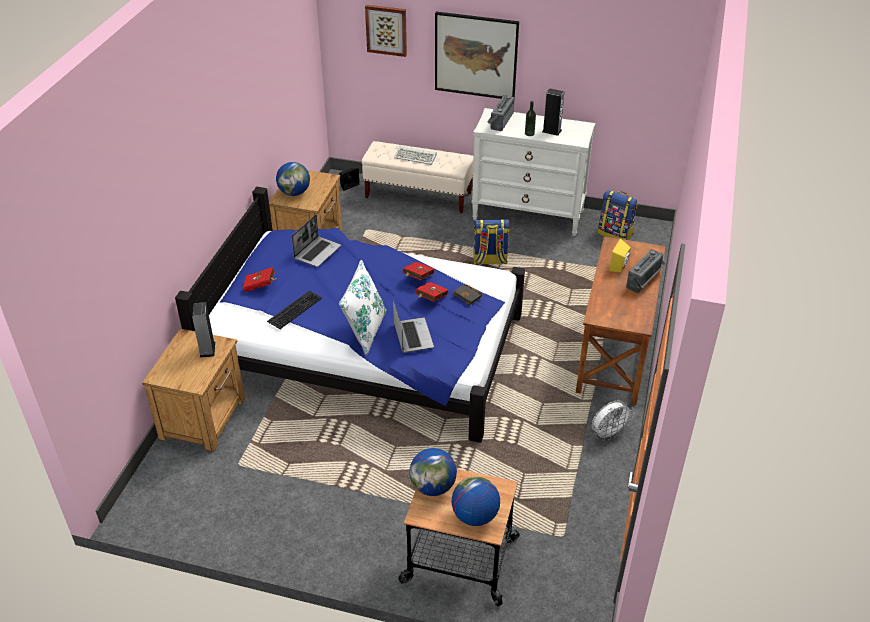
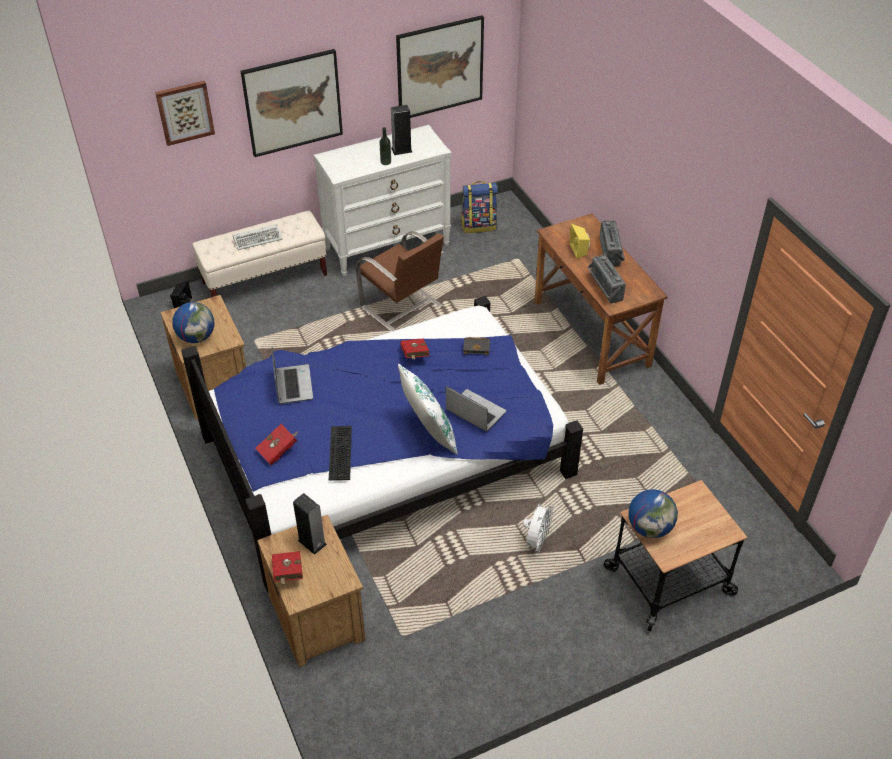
camera: 40 degrees left, 5 degrees up
red book [415,282,449,302] -> red book moved to [272,551,303,585]
globe [452,476,500,526] -> none
backpack [473,219,510,265] -> brown chair [356,232,444,332]
radio [487,95,514,131] -> radio moved to [587,255,626,303]
white fan [592,400,634,441] -> white fan moved to [523,504,554,554]
none -> picture [396,15,484,118]

